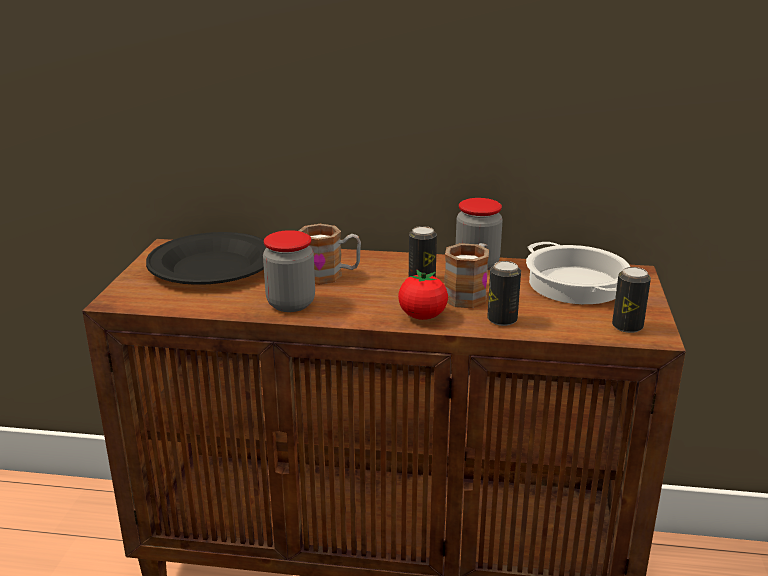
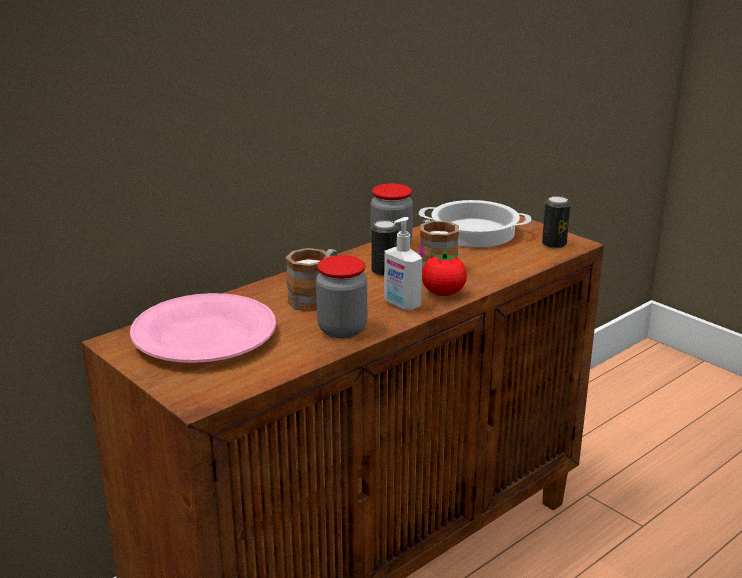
camera: 50 degrees left, 0 degrees up
black plate [146,232,267,285] -> pink plate [130,293,276,363]
can [487,261,521,326] -> none
none -> soap dispenser [384,217,422,311]

